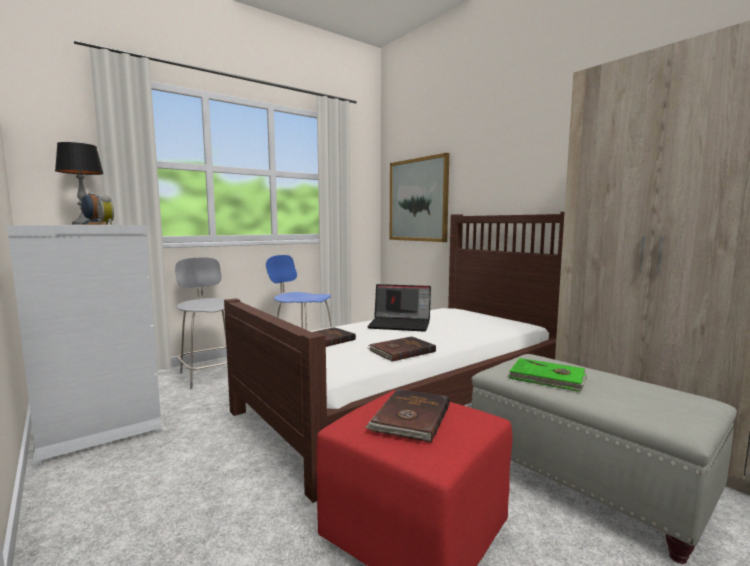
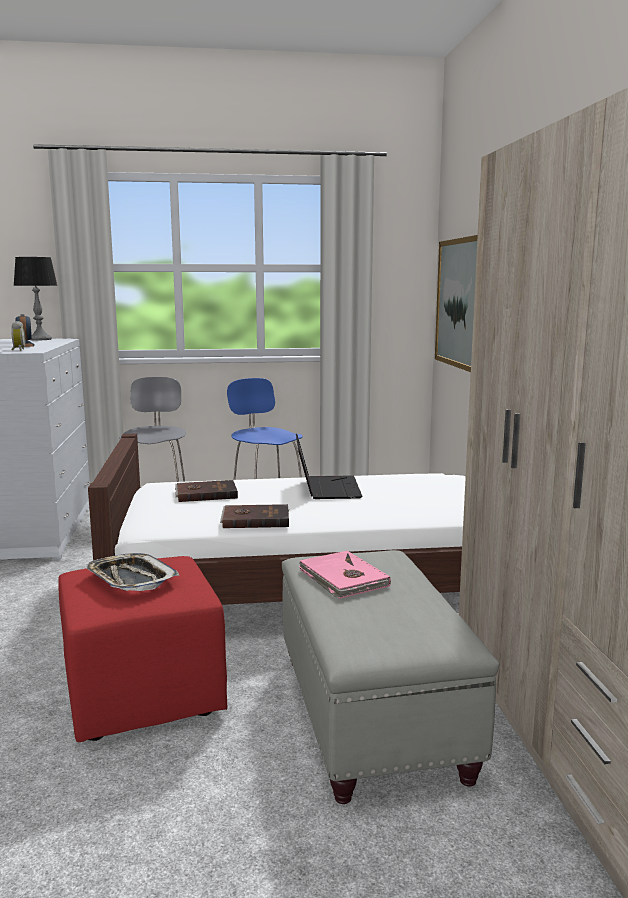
camera: 30 degrees right, 5 degrees up
brown book [365,389,450,443] -> tray [84,553,179,591]
laptop [367,284,431,331] -> laptop turned 135 degrees counterclockwise [296,434,362,499]
green book [508,358,587,392] -> pink book [299,551,391,599]

